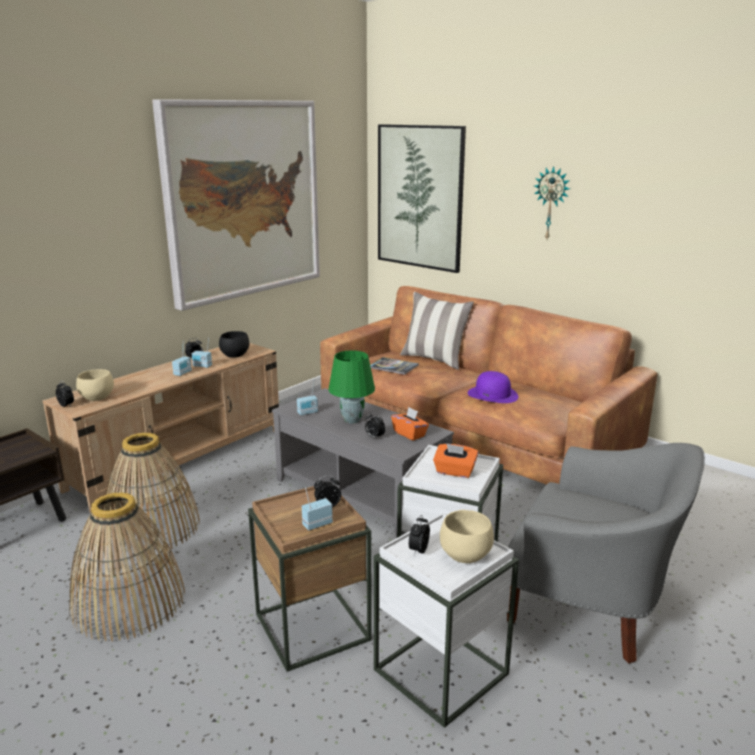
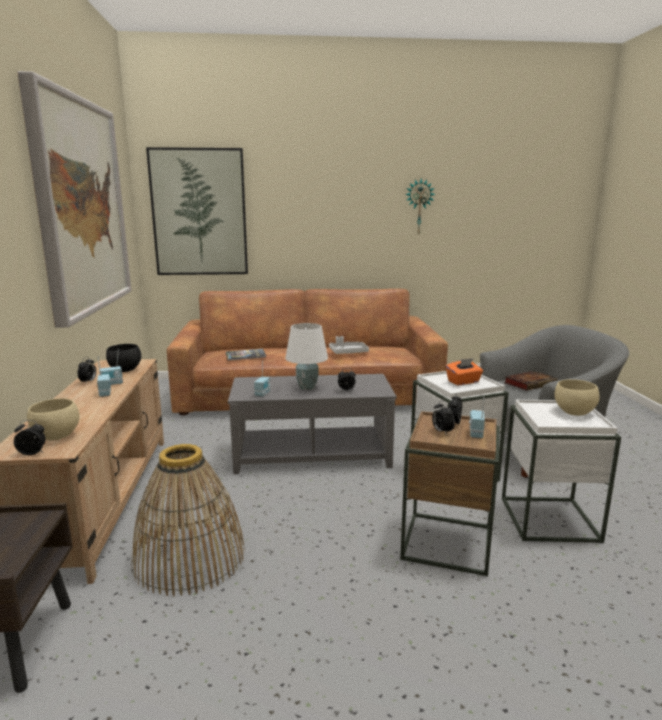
camera: 45 degrees left, 5 degrees down
basket [69,492,185,642] -> none
green table lamp [328,350,375,424] -> white table lamp [285,323,328,390]
orange tissue box [391,407,429,441] -> none
pillow [400,292,474,370] -> none
alarm clock [409,515,430,556] -> alarm clock moved to [432,401,455,434]
purple hat [468,371,519,403] -> grey tray [329,336,369,354]
wall clock [534,166,570,239] -> wall clock moved to [405,179,435,236]
none -> book [504,371,558,391]

